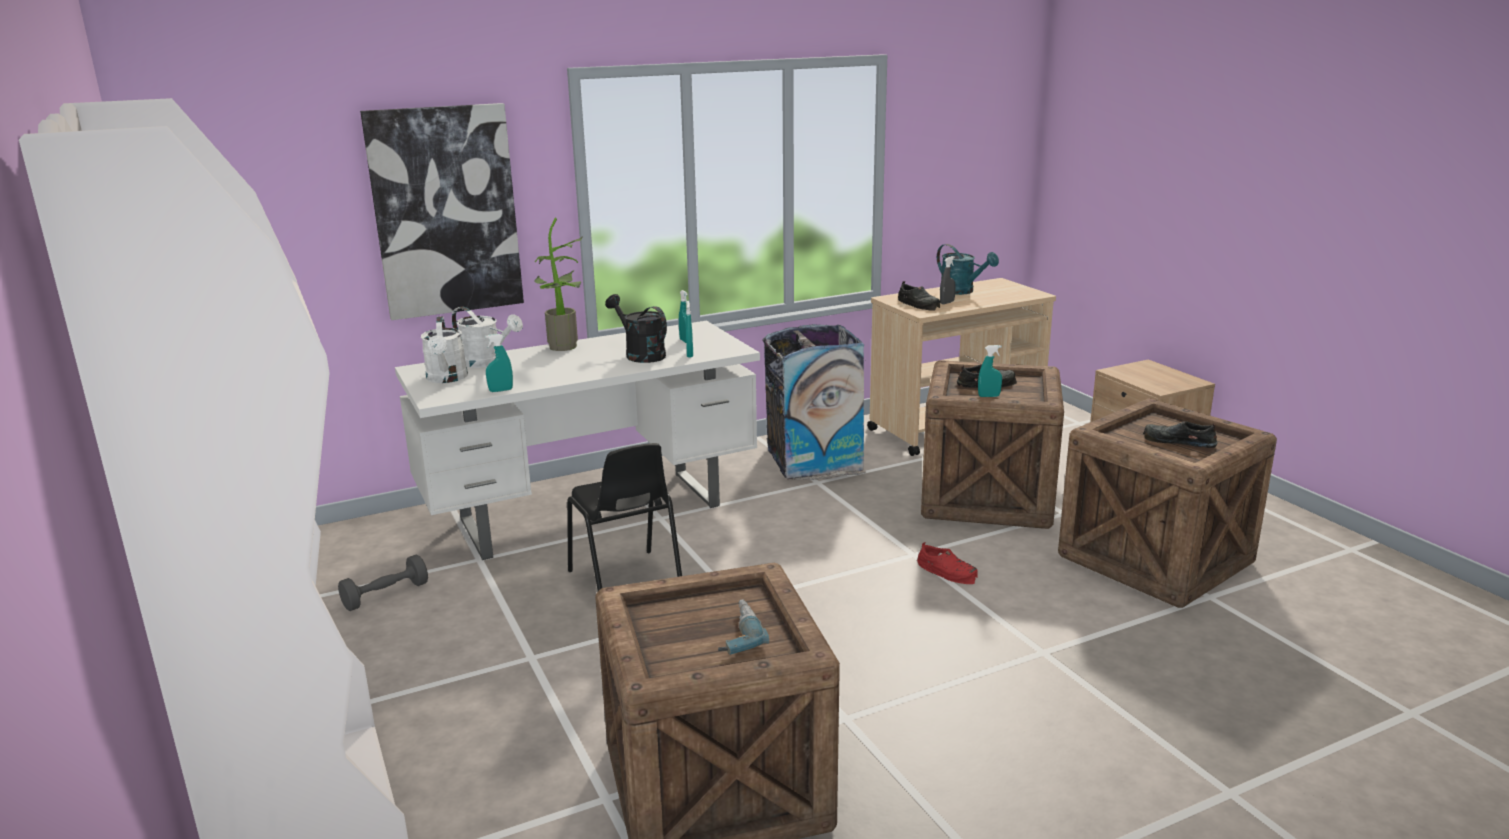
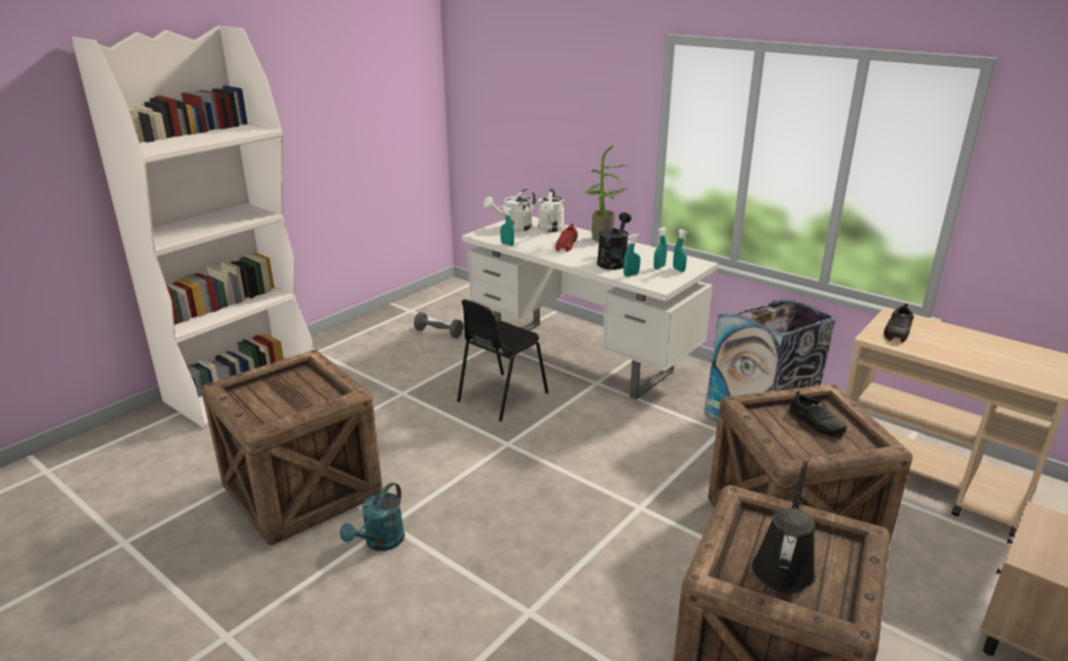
camera: 65 degrees right, 5 degrees up
picture [360,103,524,320] -> none
power drill [718,599,769,655] -> none
red shoe [917,542,978,584] -> red shoe moved to [555,224,577,252]
turquoise watering can [937,244,999,295] -> turquoise watering can moved to [340,482,405,551]
grey spray bottle [940,256,956,304] -> none
turquoise spray bottle [978,345,1002,397] -> turquoise spray bottle moved to [673,229,687,272]
black shoe [1143,421,1218,448] -> black watering can [752,459,816,593]

